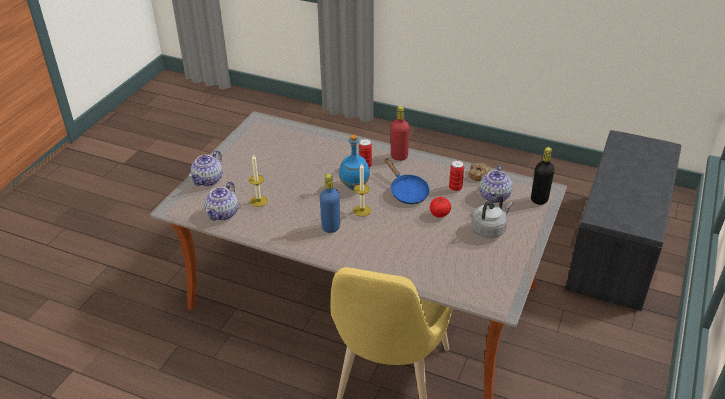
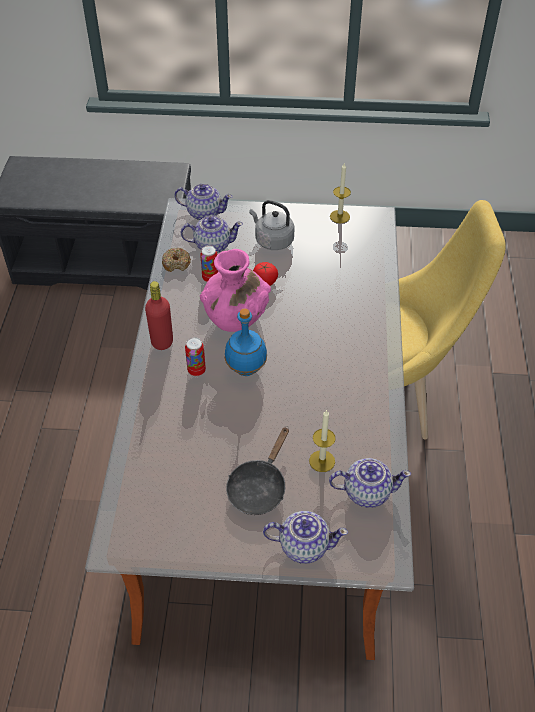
camera: 110 degrees left, 10 degrees up
blue bottle [320,174,340,233] -> none
candle [353,164,371,217] -> candle moved to [330,162,351,223]
blue frying pan [385,158,430,204] -> pink vase [200,249,271,332]
black bottle [531,147,555,205] -> teapot [174,184,233,220]
none -> black frying pan [226,427,289,515]

